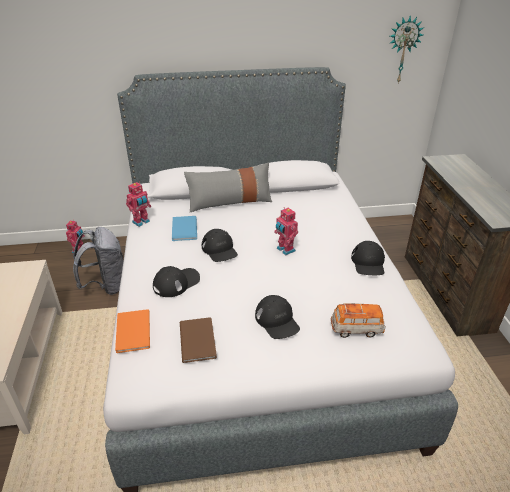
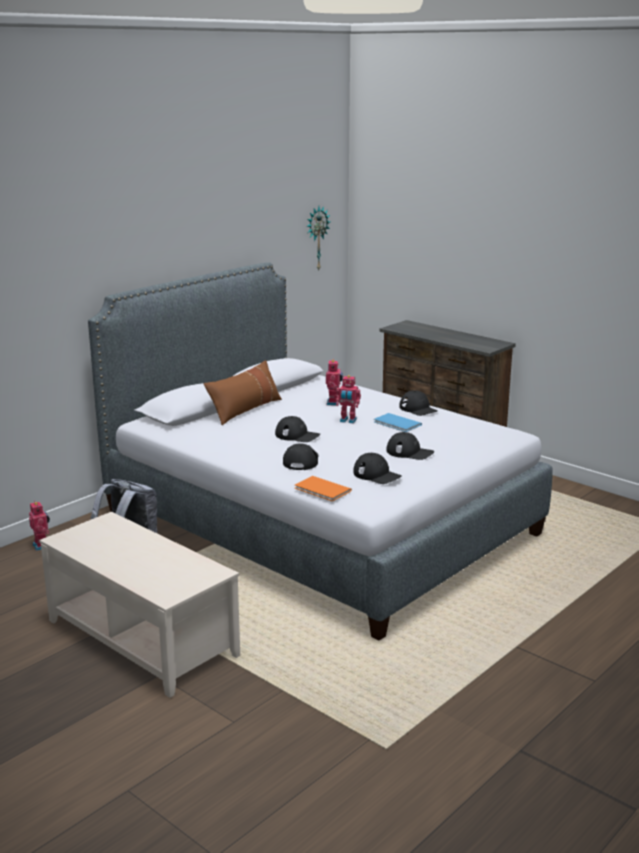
camera: 40 degrees left, 15 degrees down
toy robot [126,182,151,227] -> toy robot moved to [326,359,343,406]
blue book [172,216,197,241] -> blue book moved to [374,413,422,432]
brown book [180,317,217,363] -> black cap [353,453,402,484]
grey pillow [184,163,272,212] -> brown pillow [204,360,282,425]
toy car [331,303,386,338] -> none

